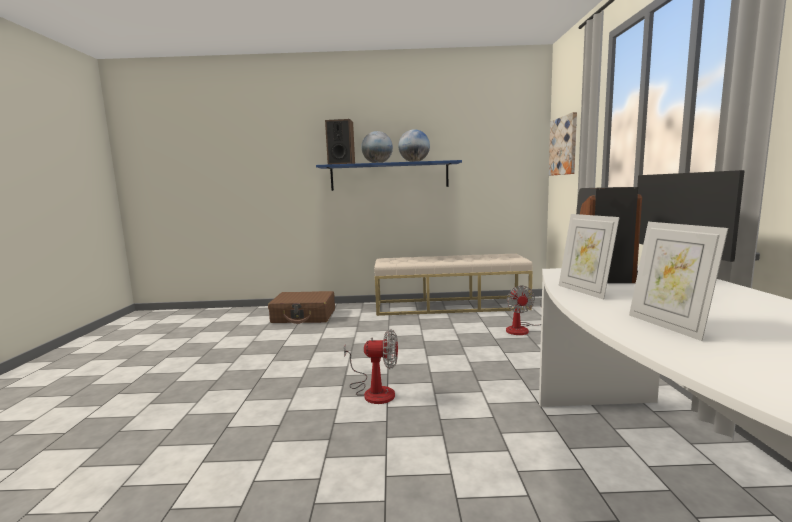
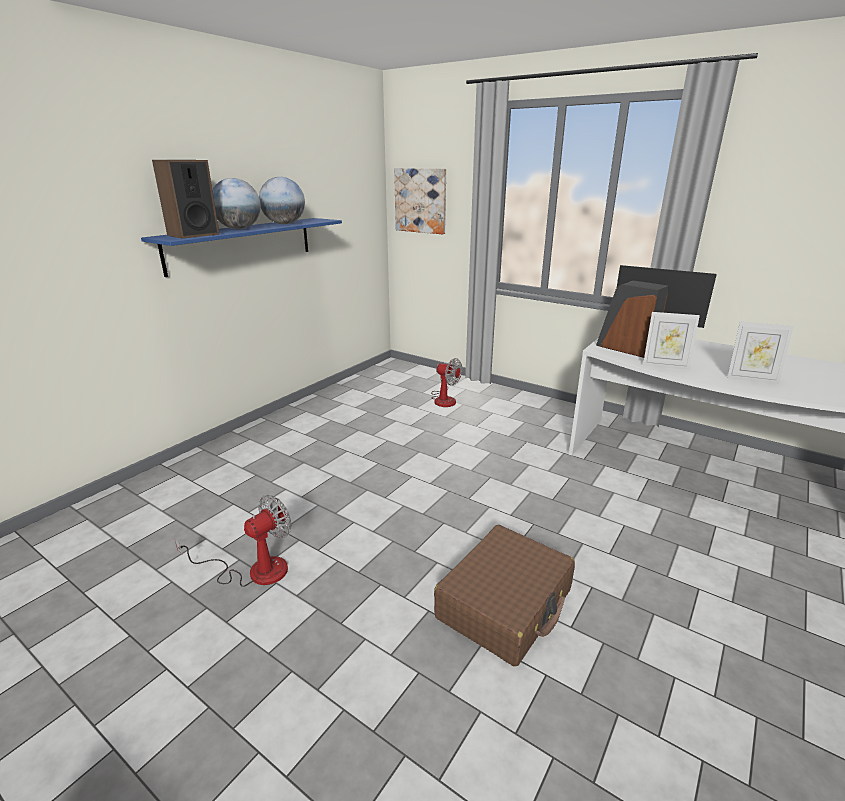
camera: 55 degrees left, 15 degrees up
brown suitcase [268,291,335,324] -> brown suitcase moved to [434,525,575,667]
fan [344,329,398,404] -> fan moved to [175,495,292,587]
beige bench [374,254,533,316] -> none

